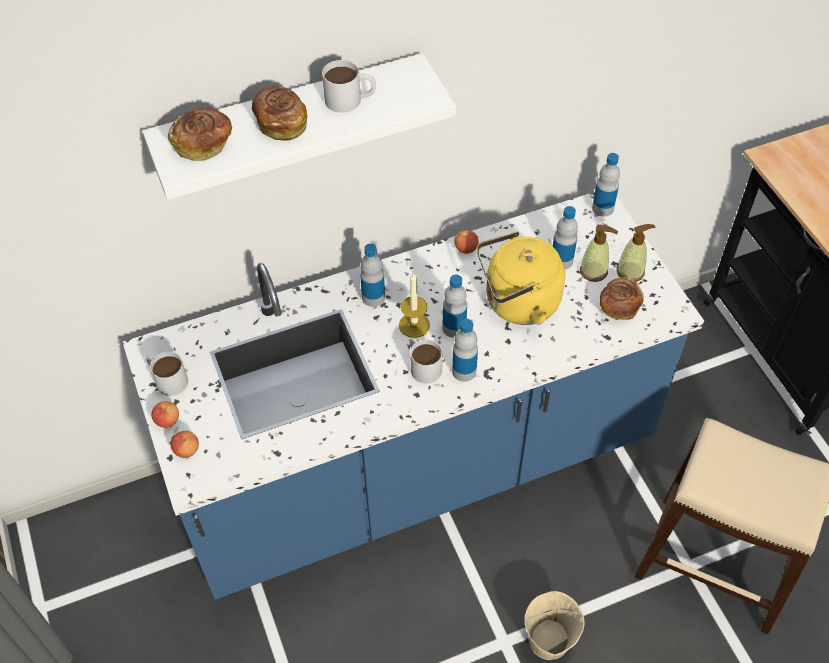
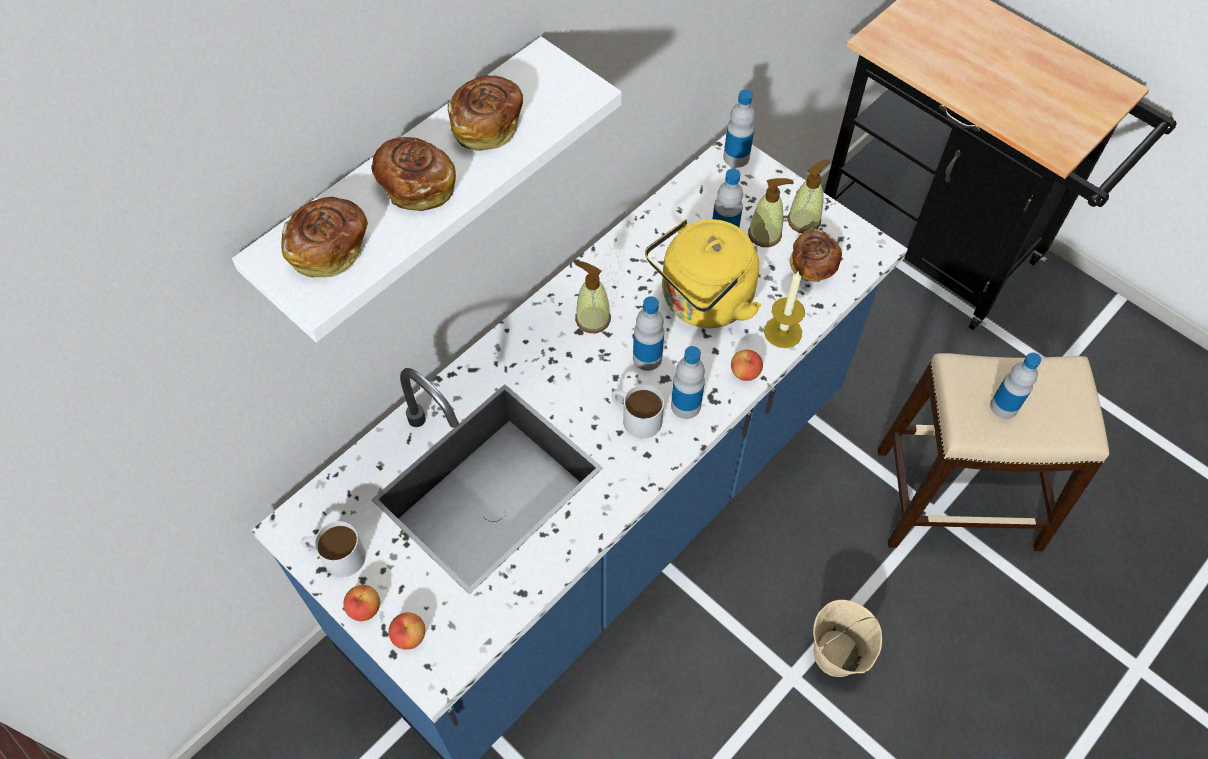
camera: 25 degrees left, 5 degrees up
white mug [322,60,376,113] -> bread [448,75,523,151]
bottle [360,244,385,307] -> bottle moved to [990,352,1041,419]
candle [399,272,430,338] -> candle moved to [764,271,805,348]
apple [455,230,479,254] -> apple moved to [731,349,763,381]
none -> soap dispenser [575,261,611,333]

